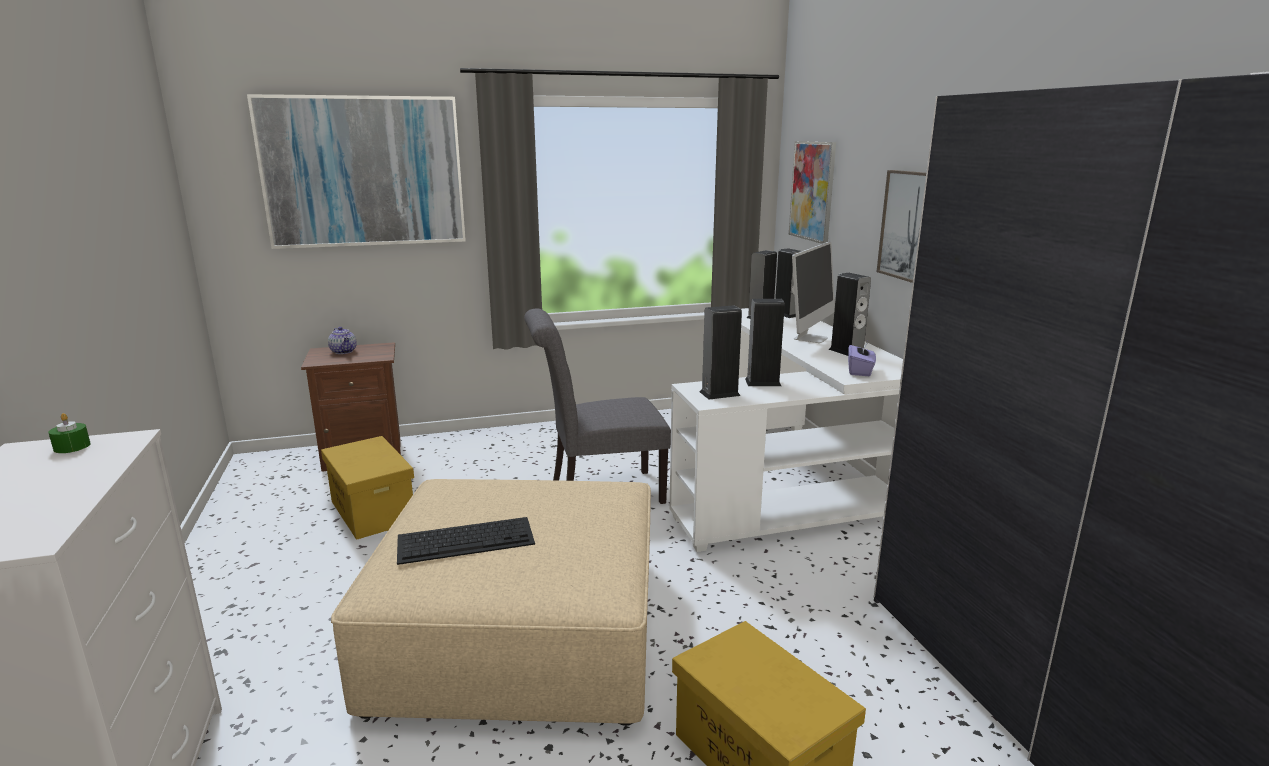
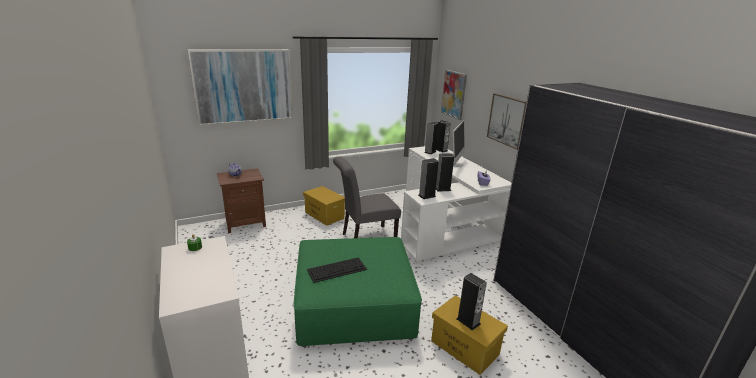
camera: 10 degrees left, 5 degrees up
yellow storage box [321,436,414,540] -> yellow storage box moved to [303,186,345,226]
beige ottoman [331,479,651,726] -> green ottoman [293,237,422,347]
speaker [828,273,871,356] -> speaker moved to [457,273,487,330]

